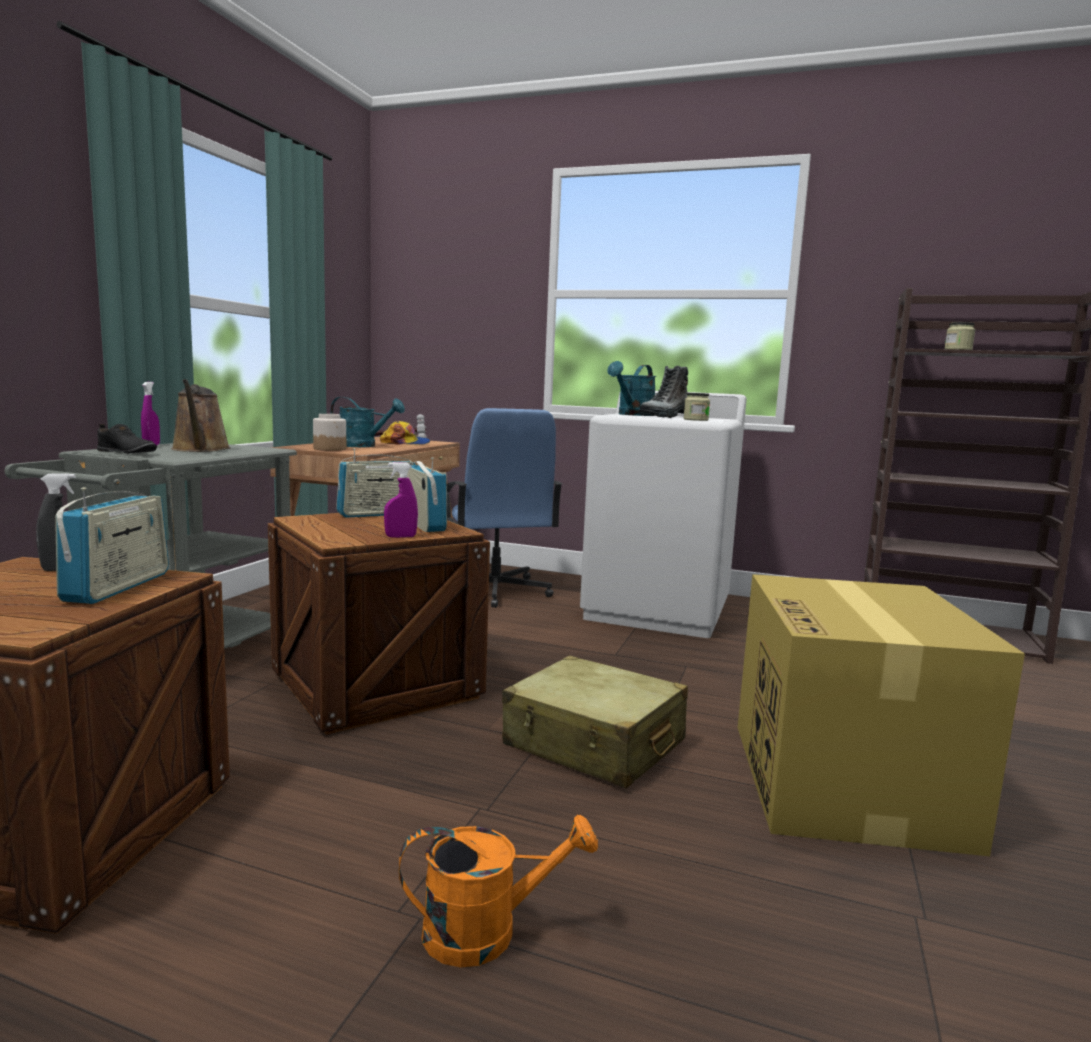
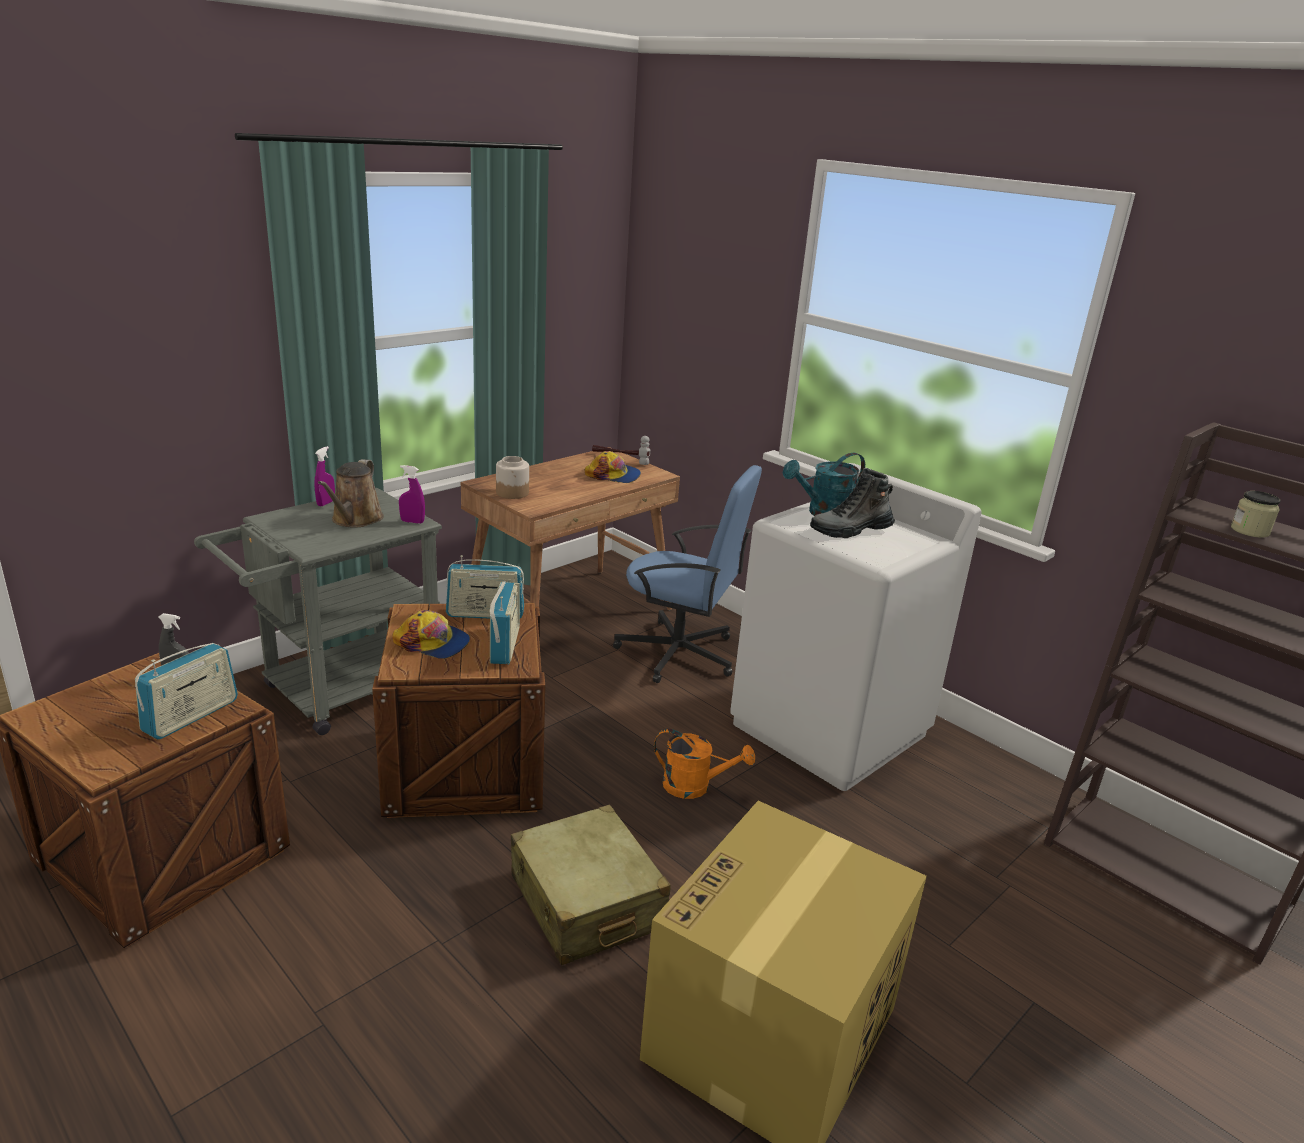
camera: 25 degrees right, 15 degrees up
black shoe [97,424,157,454] -> none
turquoise watering can [330,397,405,447] -> none
purple spray bottle [384,462,418,538] -> purple spray bottle moved to [399,465,425,524]
orange watering can [399,814,598,967] -> orange watering can moved to [654,729,755,799]
blue office chair [447,408,563,608] -> blue office chair turned 75 degrees counterclockwise [613,465,762,683]
jar [684,393,710,421] -> none
none -> cap [392,610,470,659]

